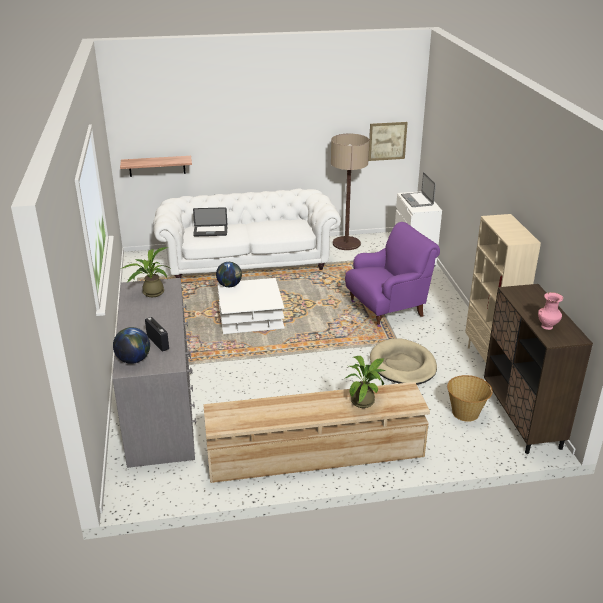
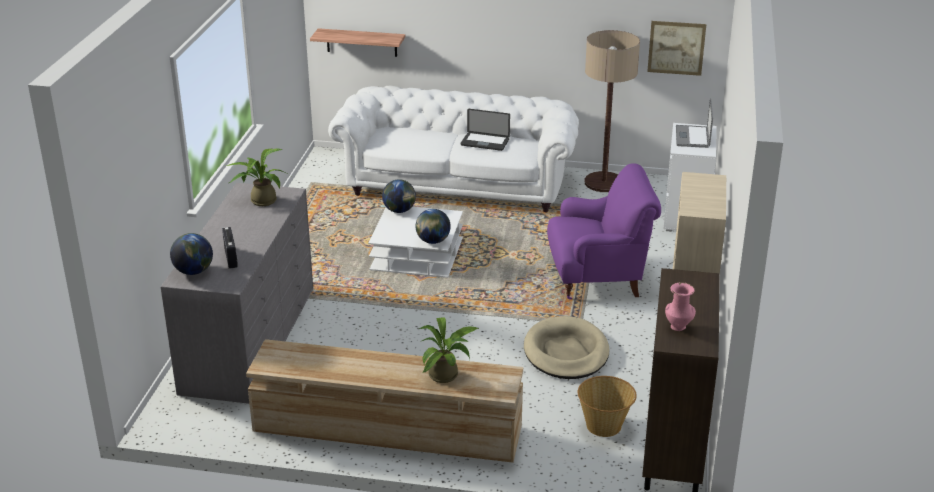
camera: 20 degrees right, 0 degrees up
laptop [193,207,227,236] -> laptop moved to [460,109,510,151]
none -> globe [416,209,451,244]

